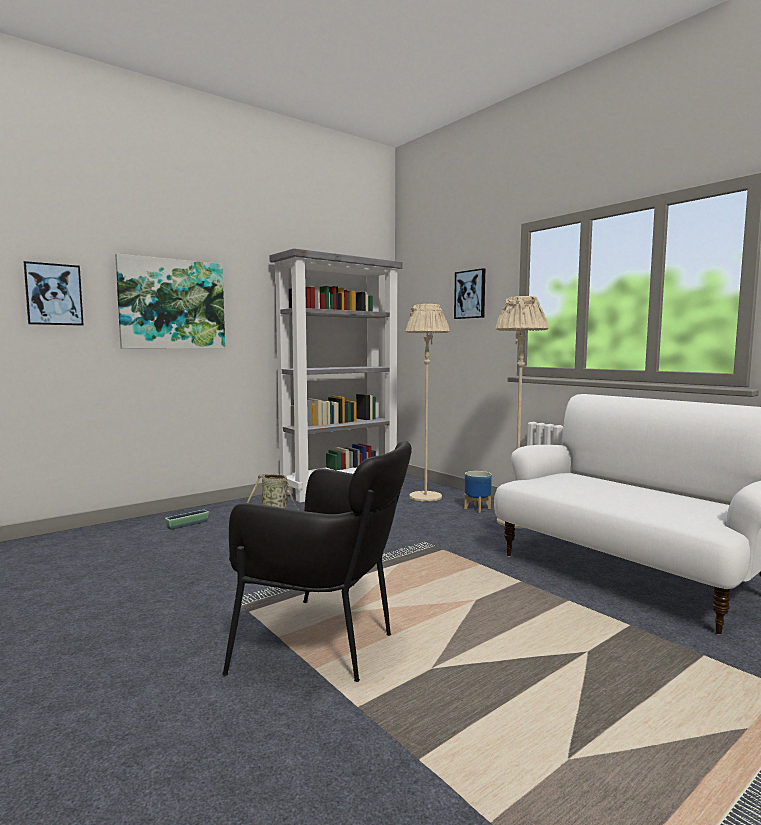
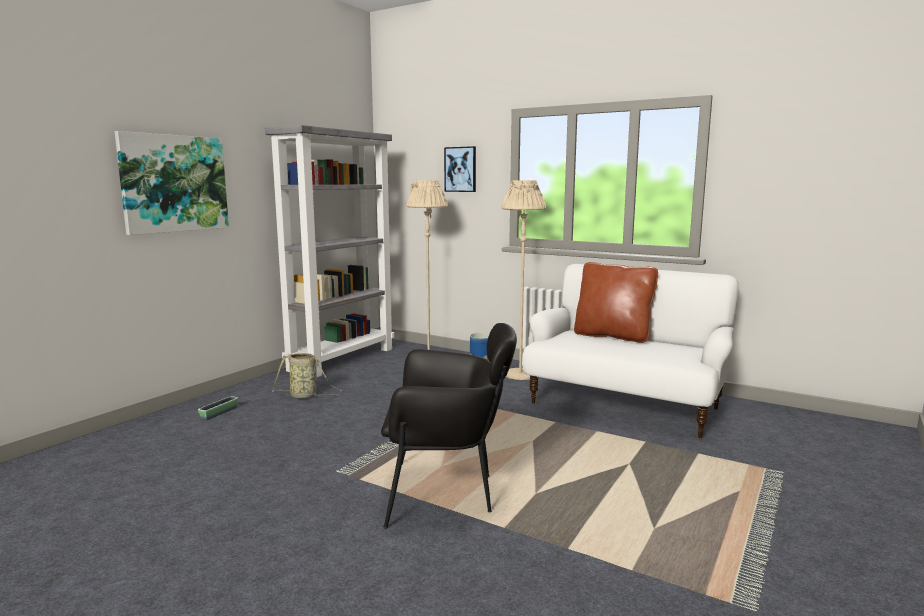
camera: 20 degrees left, 5 degrees up
picture [24,261,84,325] -> none
none -> brown pillow [574,262,658,343]

